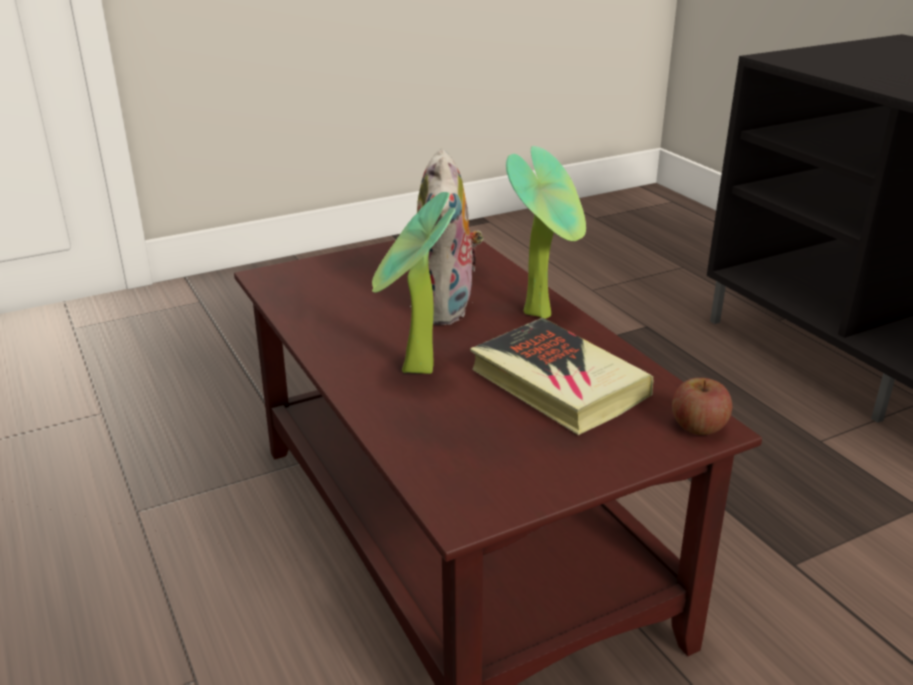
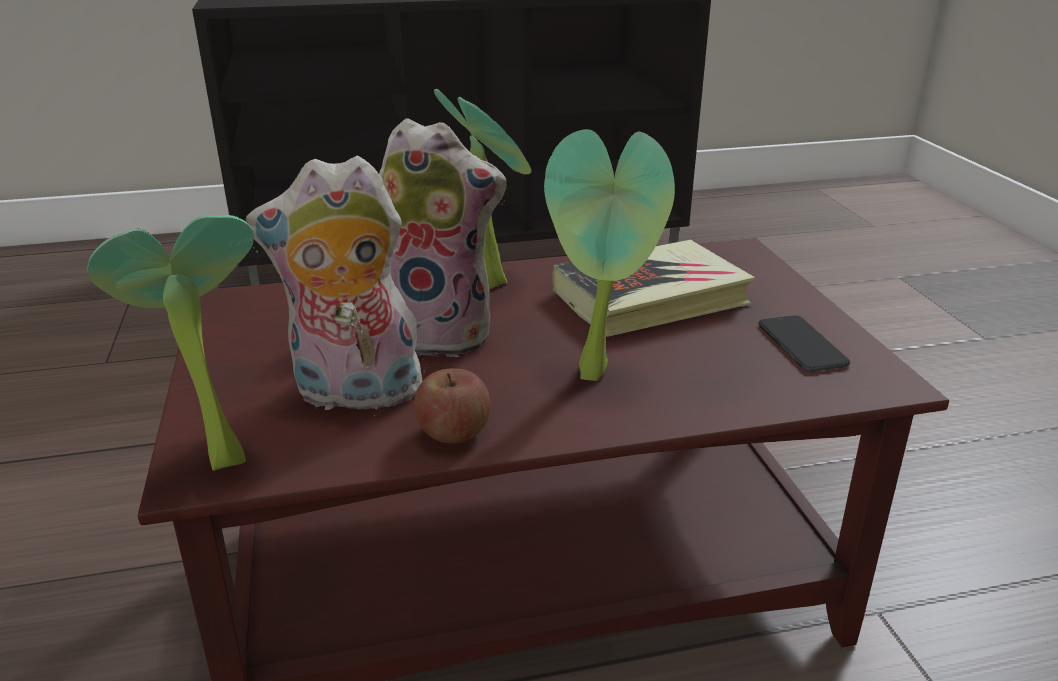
camera: 75 degrees left, 0 degrees up
apple [672,378,732,435] -> apple moved to [414,368,491,444]
none -> potted plant [87,215,254,471]
none -> plush toy [246,155,425,416]
none -> phone [758,315,850,372]

